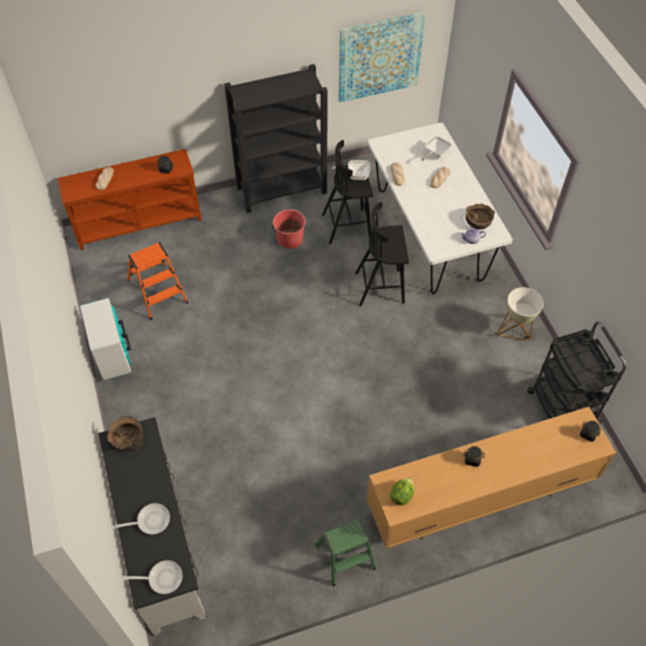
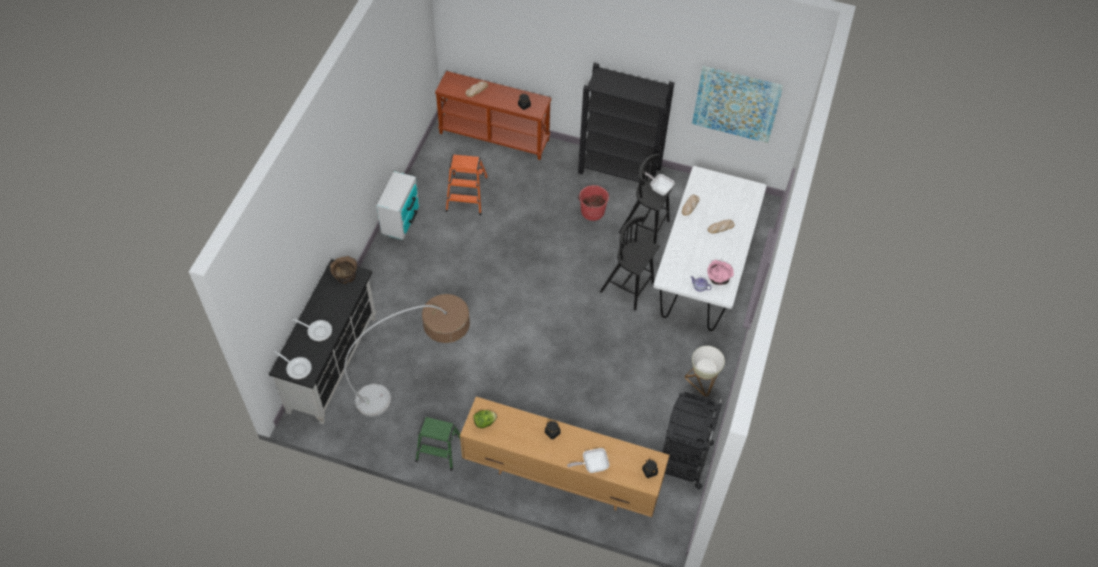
camera: 35 degrees right, 0 degrees up
frying pan [421,136,452,161] -> frying pan moved to [567,448,610,473]
brown bowl [466,203,495,229] -> pink bowl [707,260,734,285]
none -> floor lamp [344,294,470,417]

